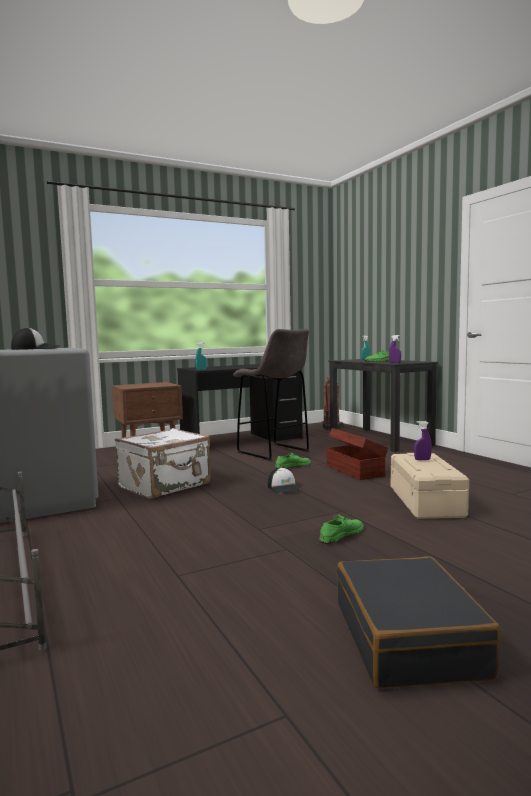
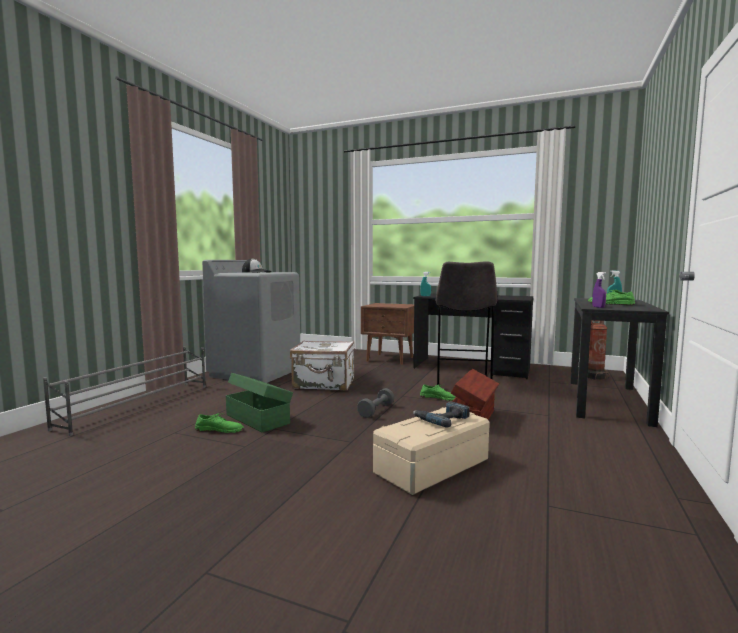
camera: 50 degrees right, 0 degrees up
cap [268,467,301,494] -> grey dumbbell [357,388,394,418]
green shoe [320,515,364,544] -> green shoe moved to [195,413,244,433]
black suitcase [337,556,501,688] -> none
purple spray bottle [414,421,432,460] -> power drill [413,401,470,428]
none -> green storage box [226,373,293,432]

